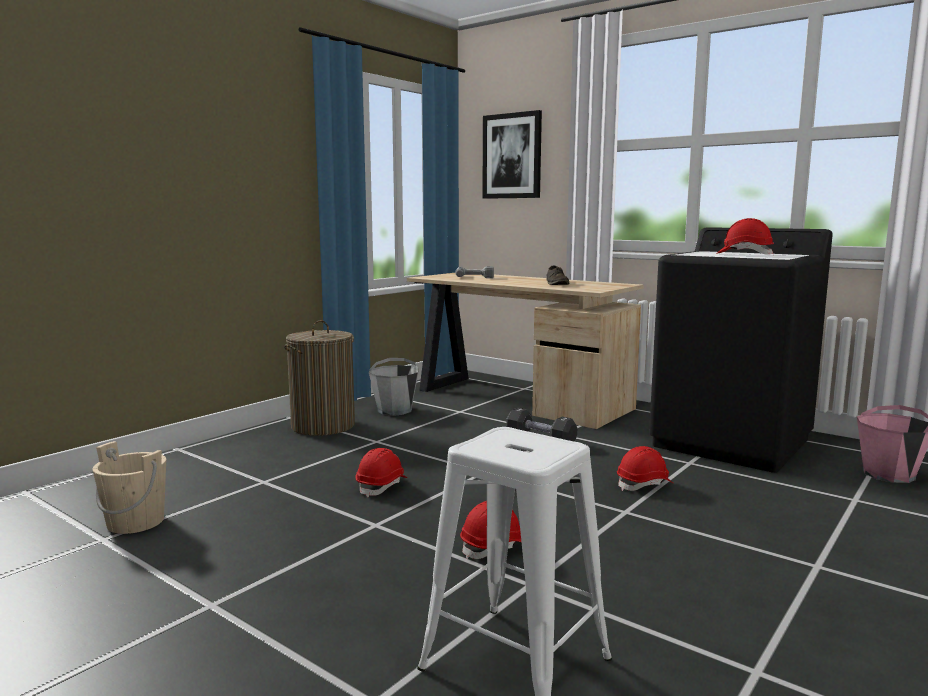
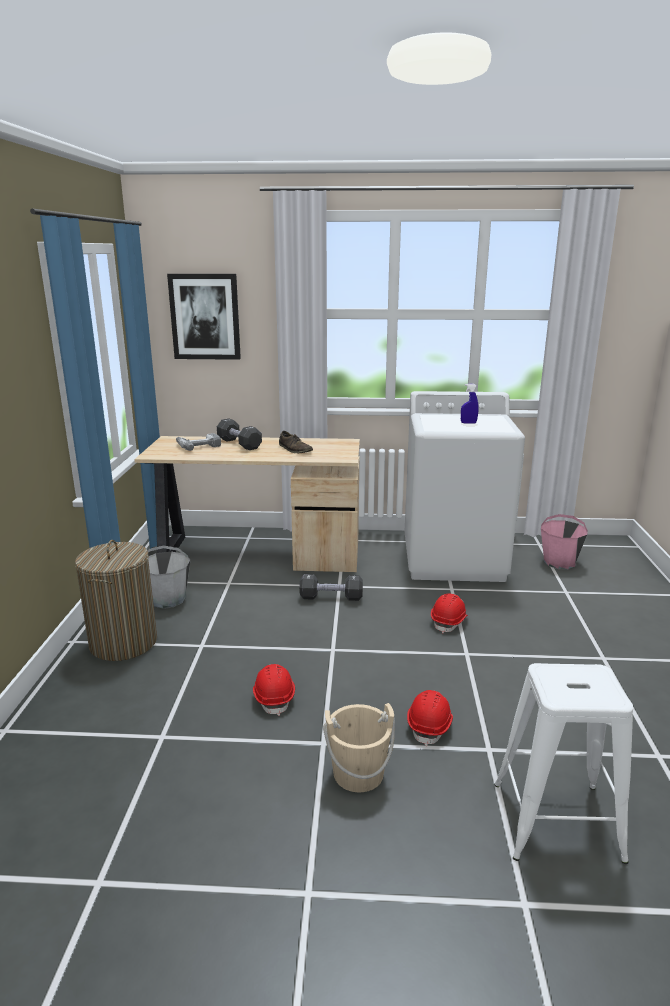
camera: 35 degrees left, 10 degrees up
beige bucket [92,441,166,534] -> beige bucket moved to [323,703,395,792]
black washing machine [649,227,833,473] -> white washing machine [405,391,525,582]
red hard hat [716,218,774,255] -> blue spray bottle [461,384,478,424]
none -> black dumbbell [217,418,262,450]

